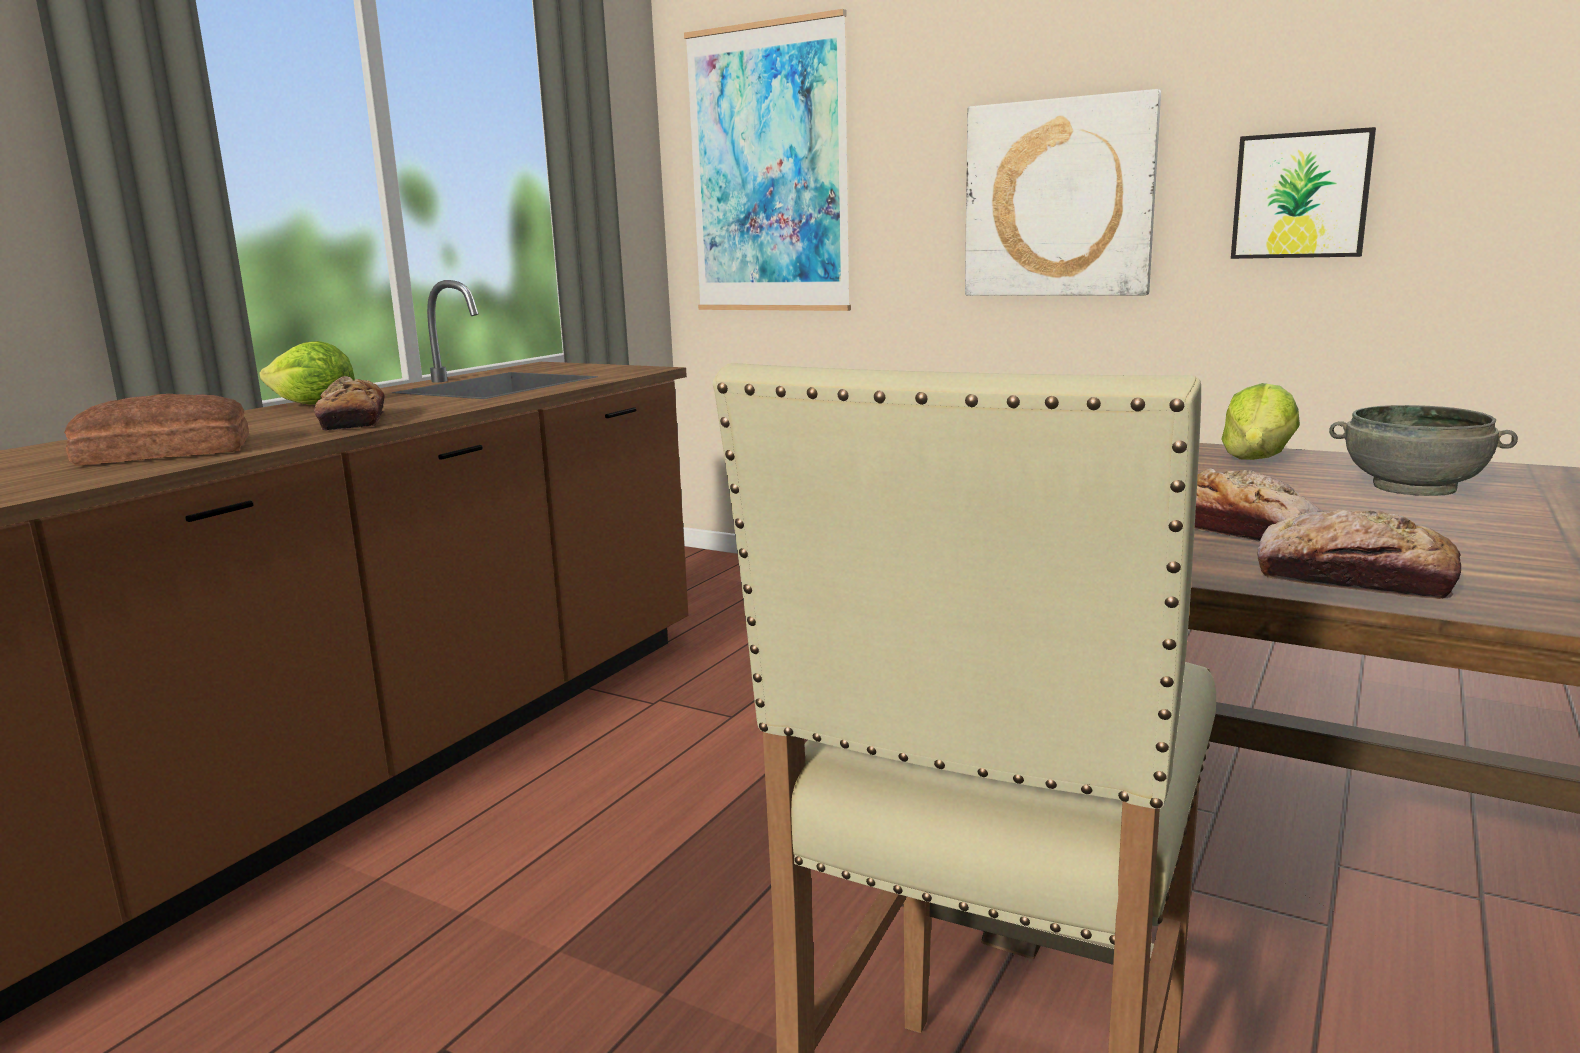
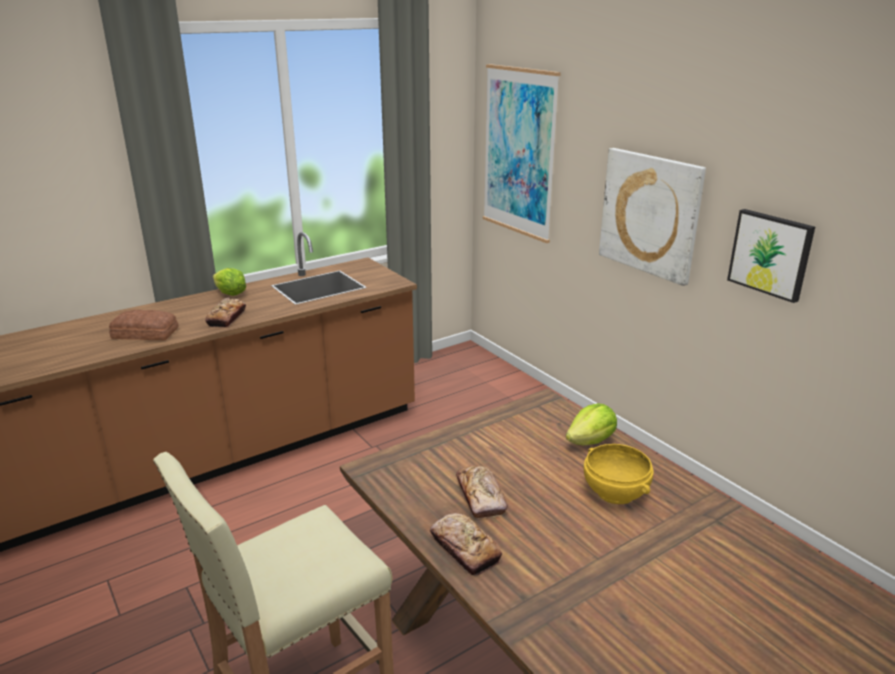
camera: 25 degrees right, 10 degrees up
grey bowl [1329,405,1518,496] -> yellow bowl [584,444,654,504]

